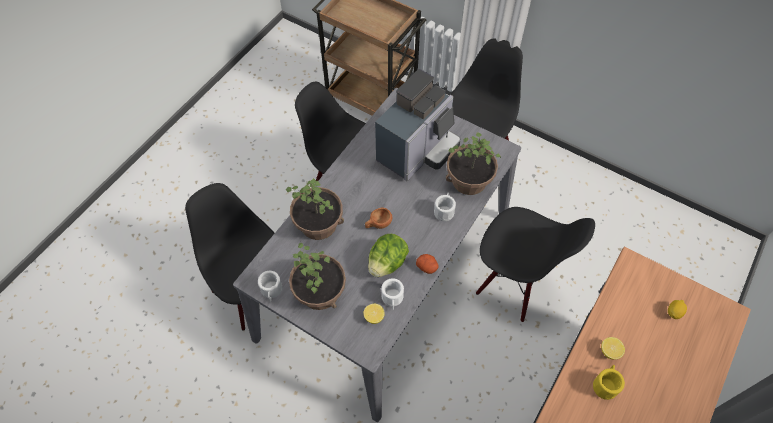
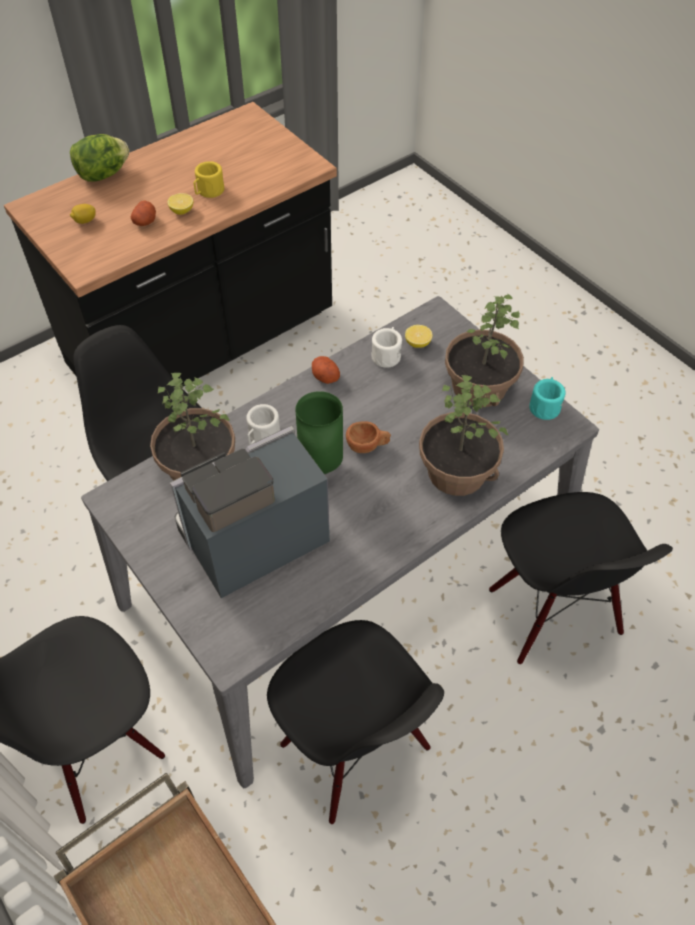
camera: 160 degrees left, 5 degrees down
white mug [258,271,282,302] -> turquoise mug [529,377,566,420]
lettuce [368,234,409,277] -> lettuce moved to [70,134,129,182]
none -> potato [131,200,156,226]
none -> green vase [295,391,343,474]

